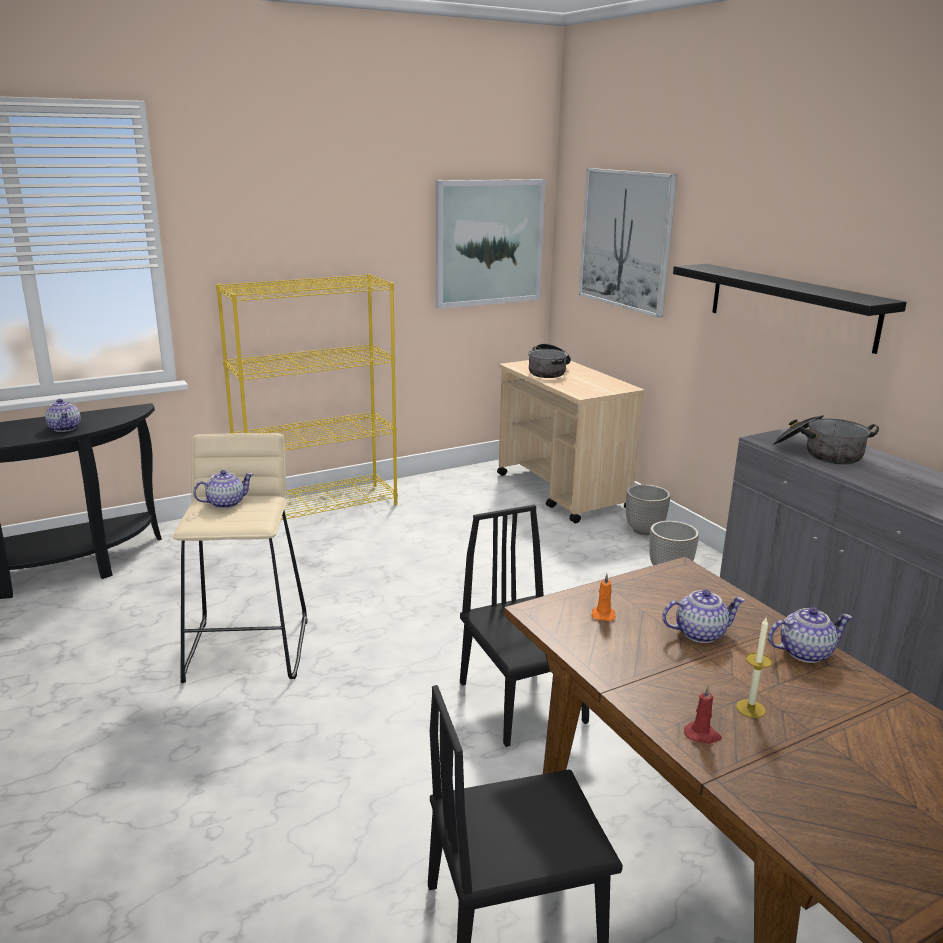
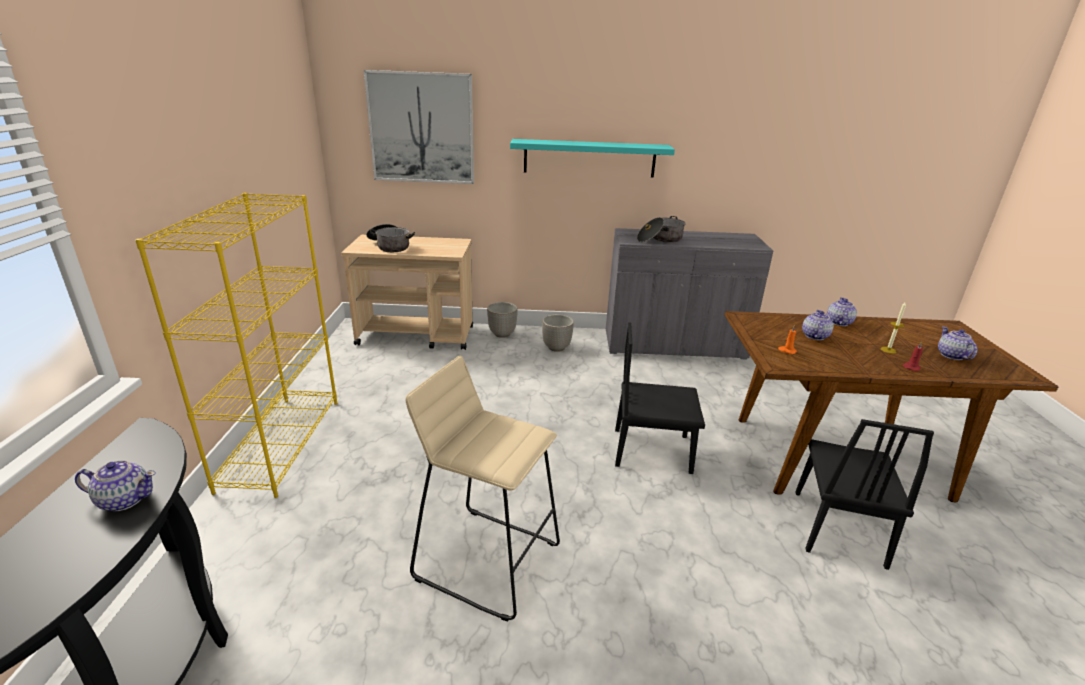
camera: 60 degrees left, 5 degrees up
teapot [193,470,254,509] -> teapot moved to [938,326,977,360]
picture [436,179,545,309] -> none
black shelf [673,264,907,354] -> turquoise shelf [510,139,675,178]

